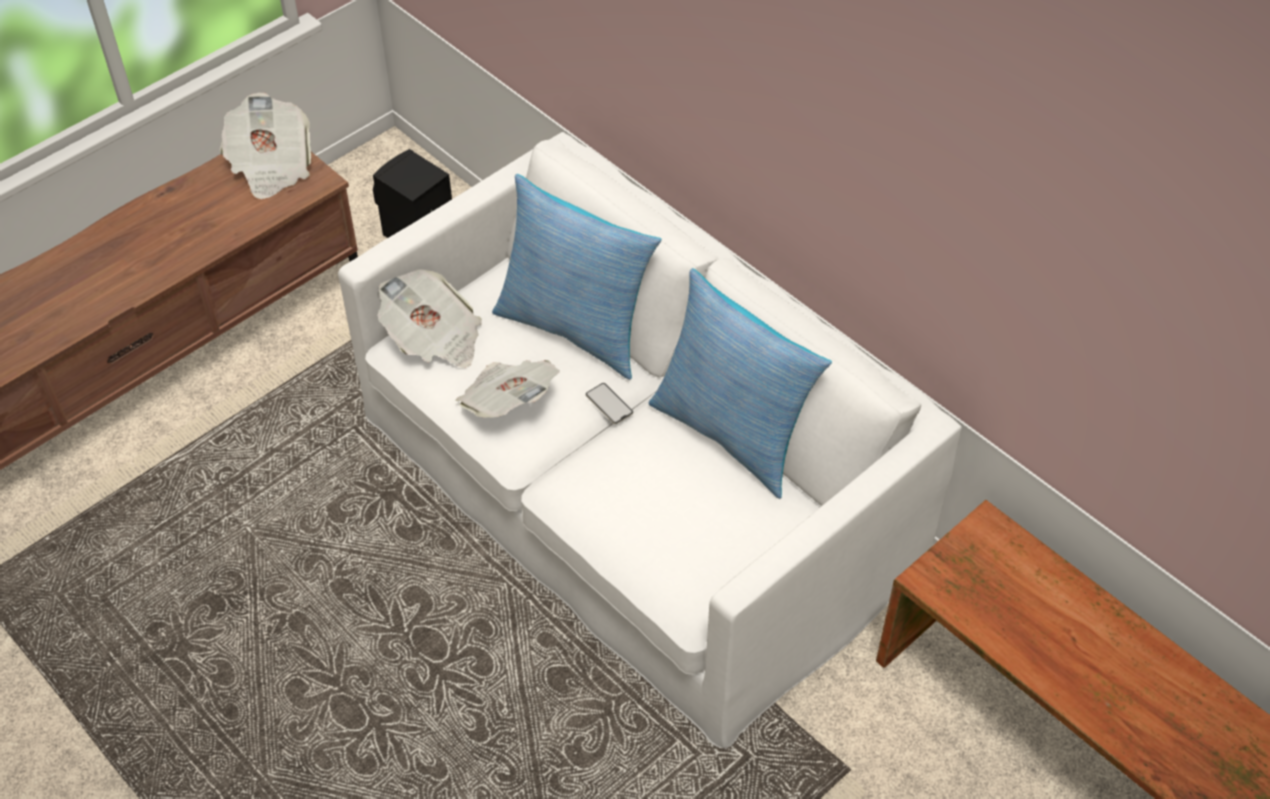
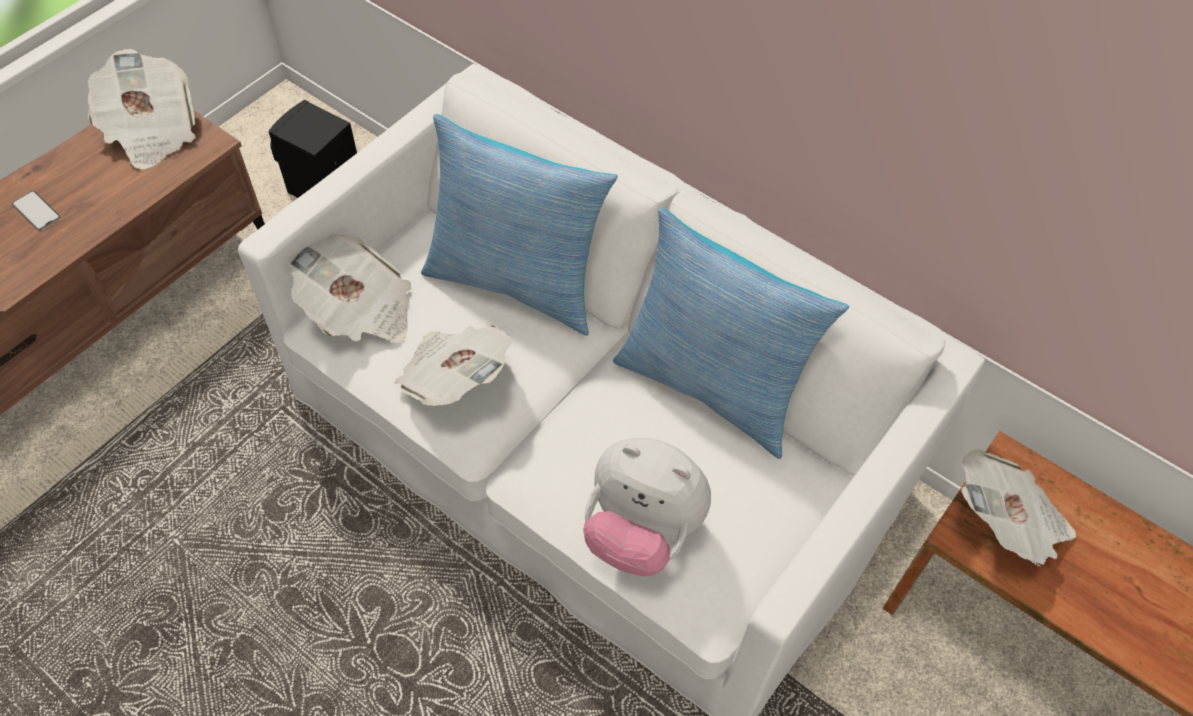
camera: 10 degrees left, 5 degrees up
phone [586,383,633,424] -> phone moved to [12,191,61,231]
none -> plush toy [583,438,711,576]
none -> newspaper [961,449,1076,566]

